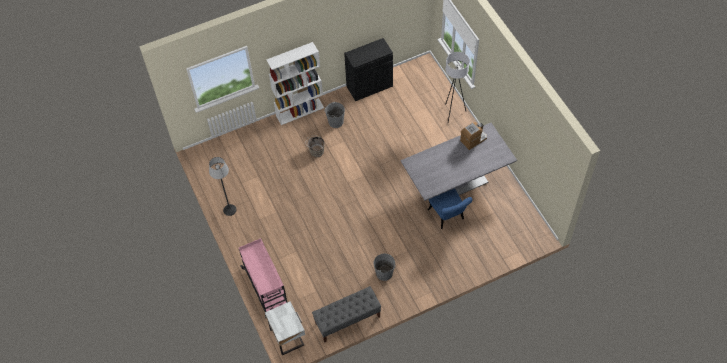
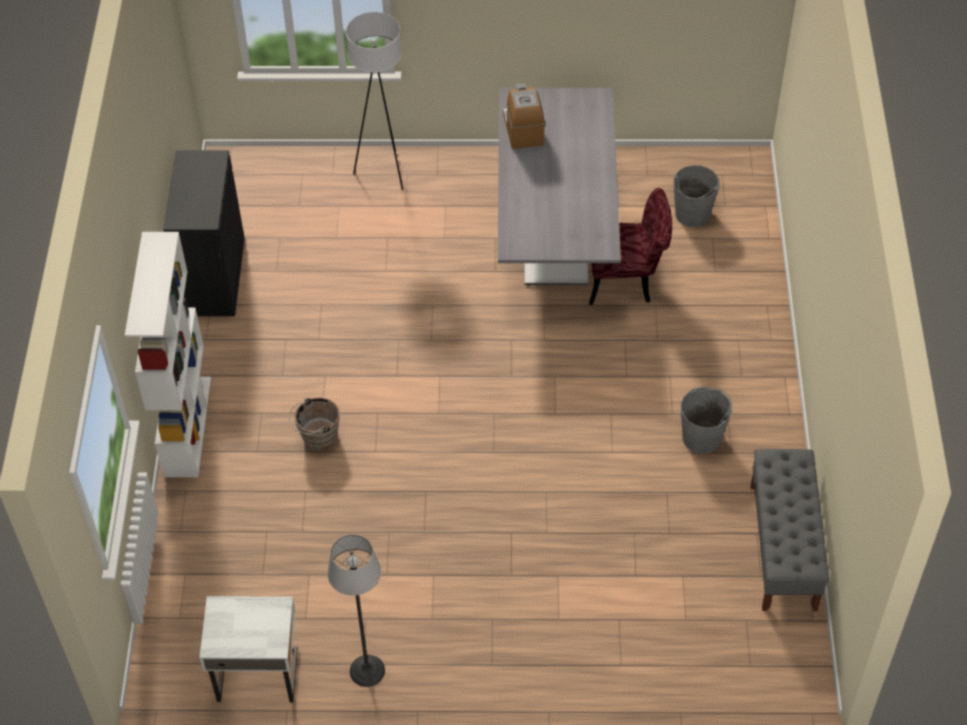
camera: 65 degrees left, 5 degrees down
pink cart [239,238,287,318] -> none
white nightstand [265,301,305,355] -> white nightstand moved to [199,596,298,702]
grey bucket [324,102,345,128] -> grey bucket moved to [674,165,720,227]
blue chair [428,188,472,229] -> red chair [589,188,672,305]

